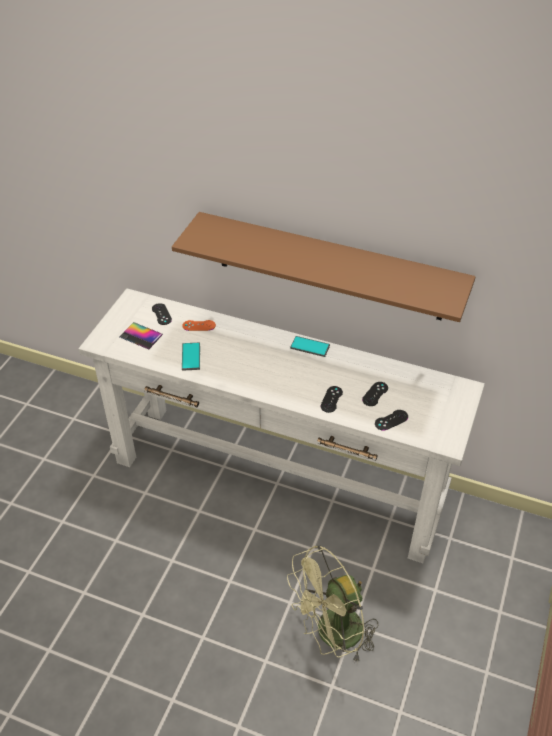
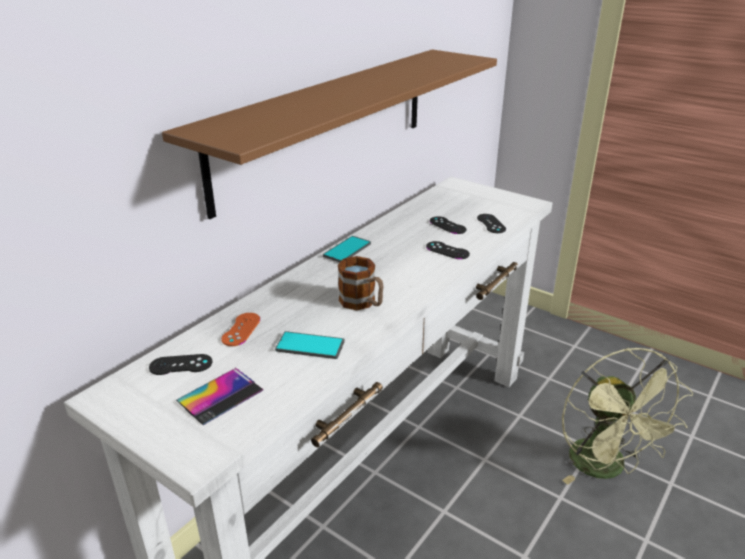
camera: 75 degrees left, 15 degrees down
none -> mug [338,256,384,310]

